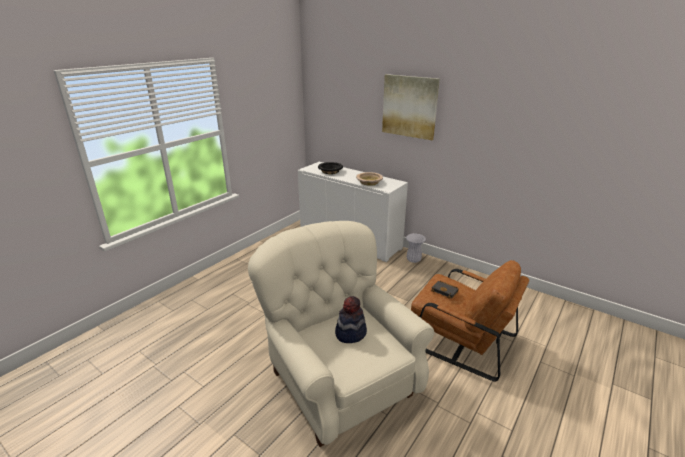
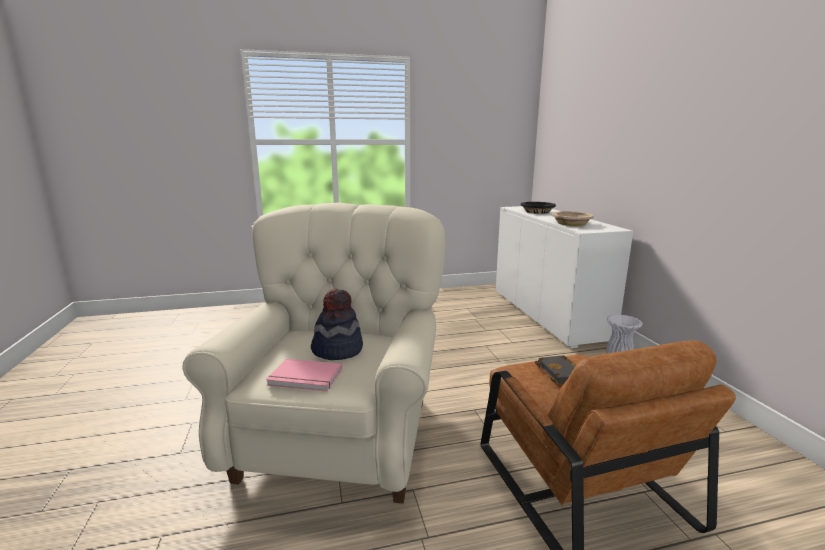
camera: 40 degrees right, 10 degrees down
picture [382,74,440,140] -> none
none -> pink book [266,359,342,392]

